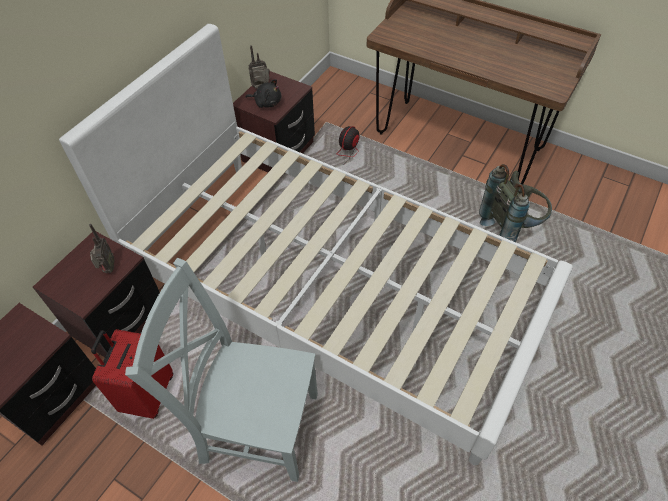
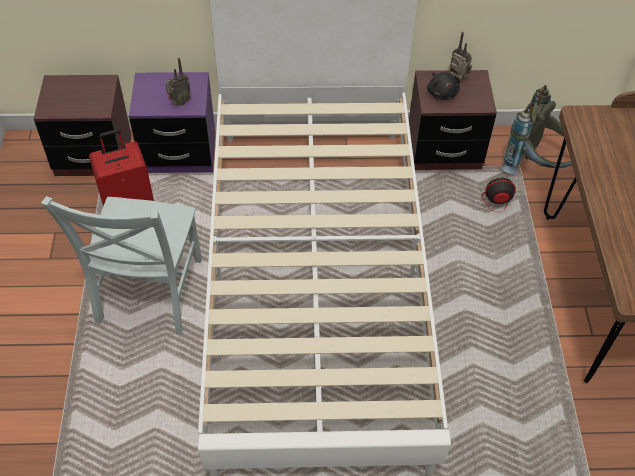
camera: 55 degrees right, 0 degrees up
brown nightstand [33,232,160,357] -> purple nightstand [129,72,215,173]
grey chair [125,258,318,482] -> grey chair turned 150 degrees counterclockwise [41,196,202,335]
grey backpack [479,164,552,242] -> grey backpack moved to [501,85,572,174]

